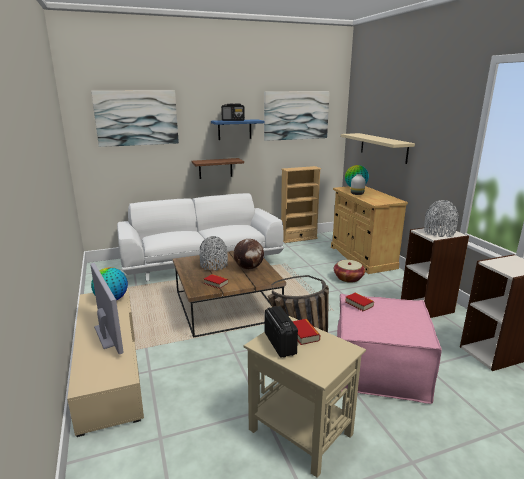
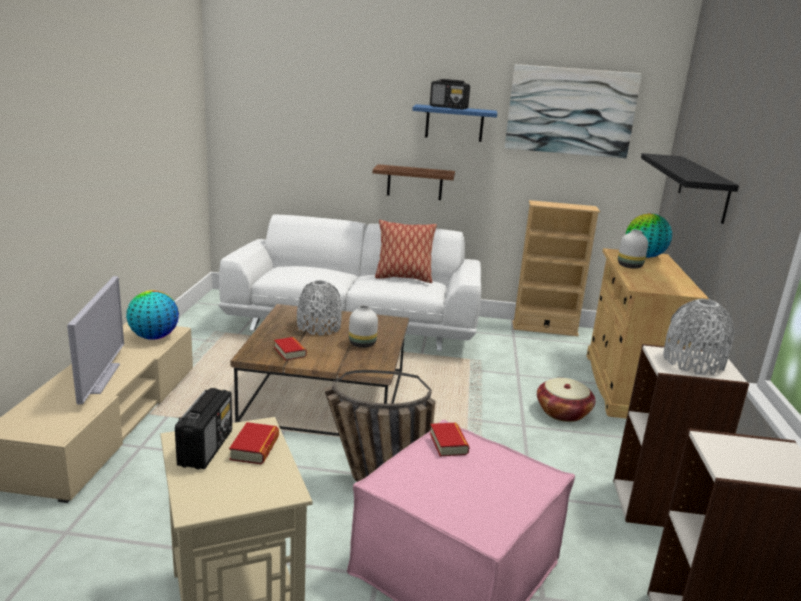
camera: 25 degrees right, 0 degrees up
picture [91,90,179,147] -> none
globe [234,239,264,269] -> white vase [349,305,378,348]
beige shelf [341,133,415,164] -> black shelf [641,153,739,224]
none -> pillow [375,220,437,283]

